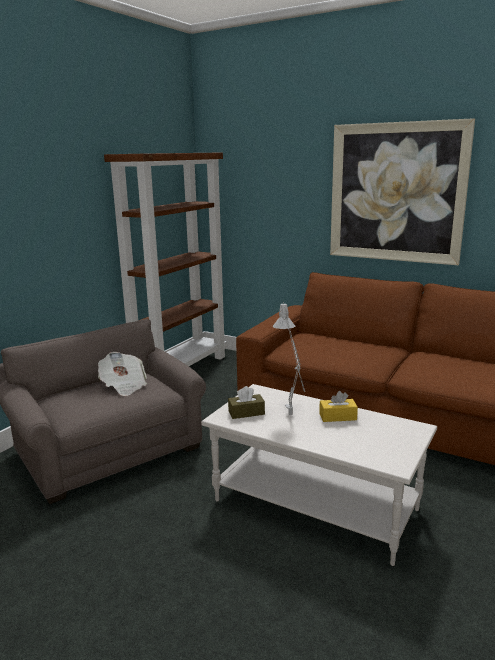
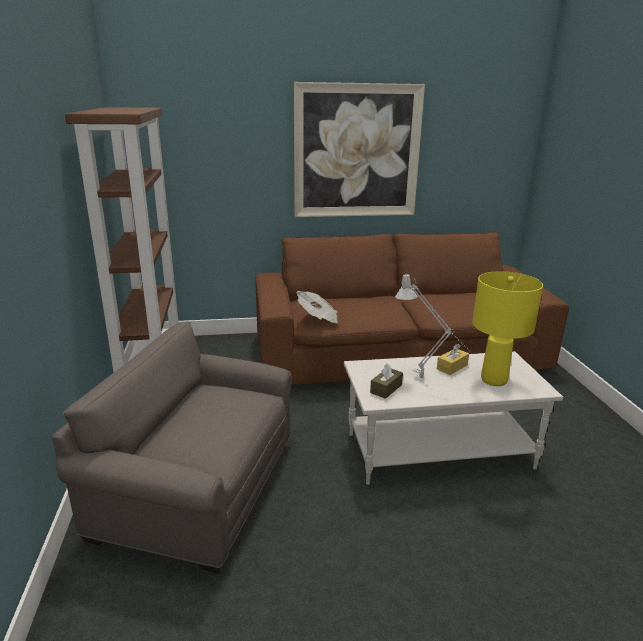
camera: 40 degrees left, 5 degrees up
newspaper [98,352,147,396] -> newspaper moved to [296,291,338,324]
none -> yellow table lamp [472,271,543,386]

